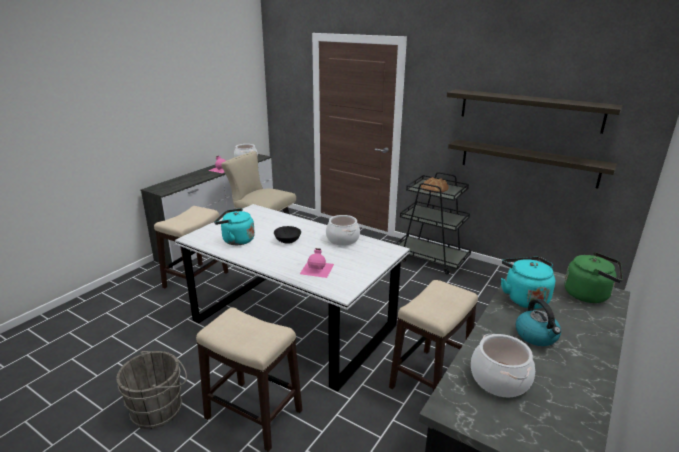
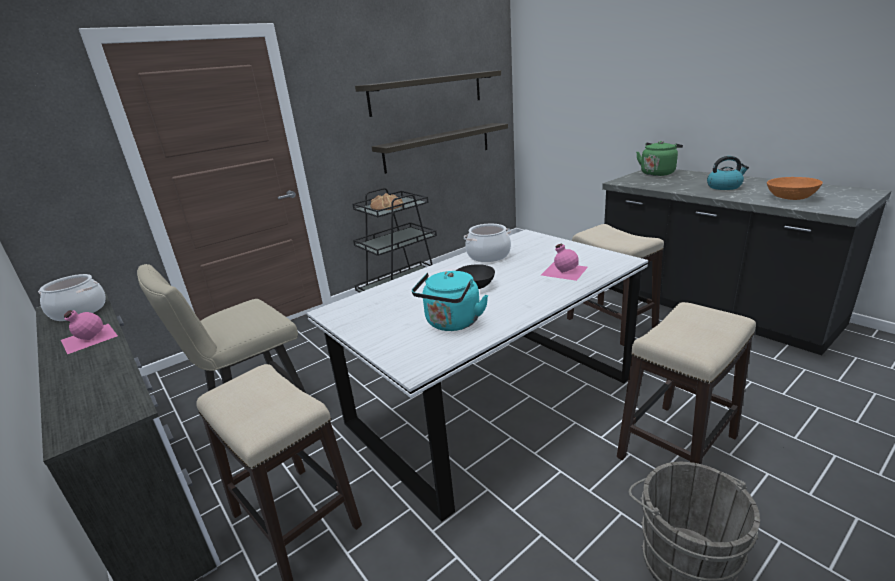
camera: 70 degrees left, 0 degrees up
cooking pot [471,334,535,397] -> orange bowl [767,177,823,200]
turquoise kettle [501,257,555,309] -> none

